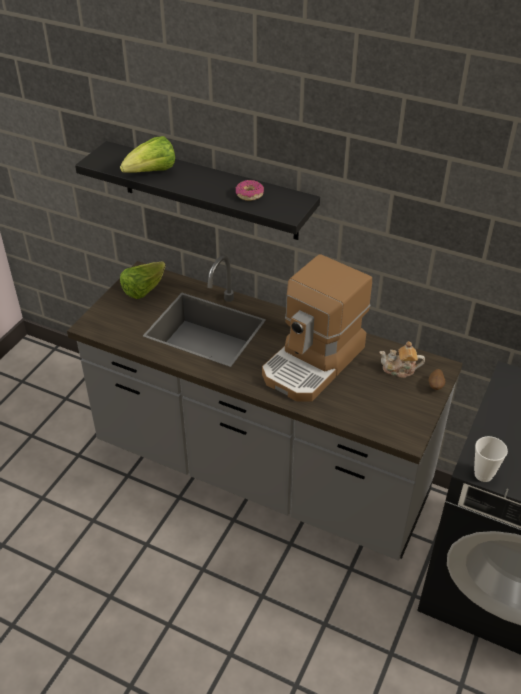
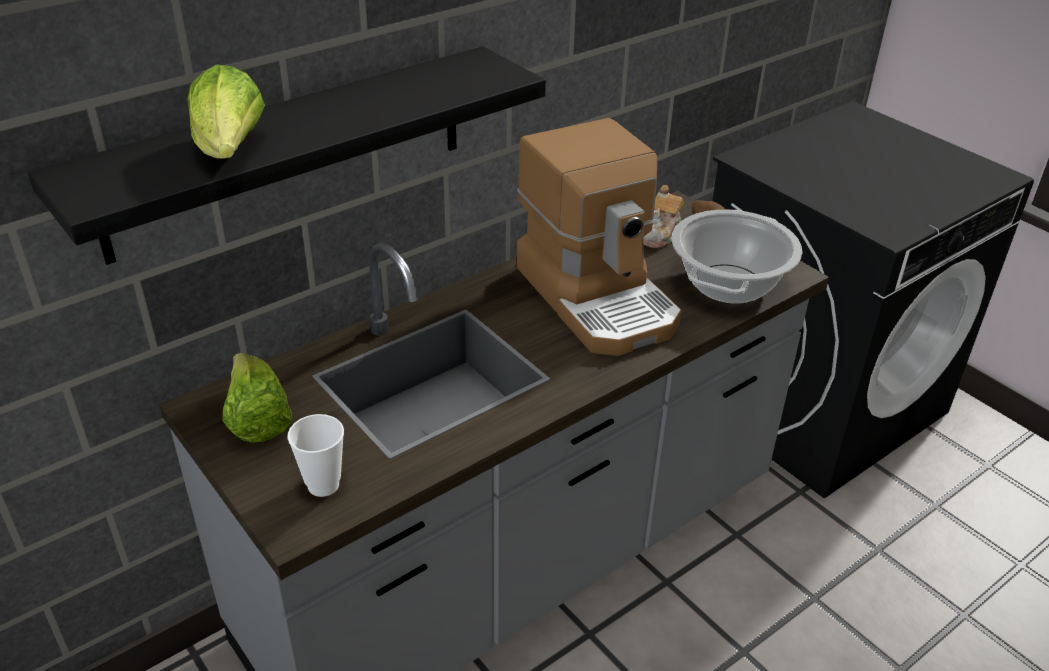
camera: 65 degrees left, 5 degrees down
donut [235,180,264,201] -> none
cup [474,436,508,482] -> cup moved to [287,414,344,497]
none -> cooking pot [672,210,802,304]

